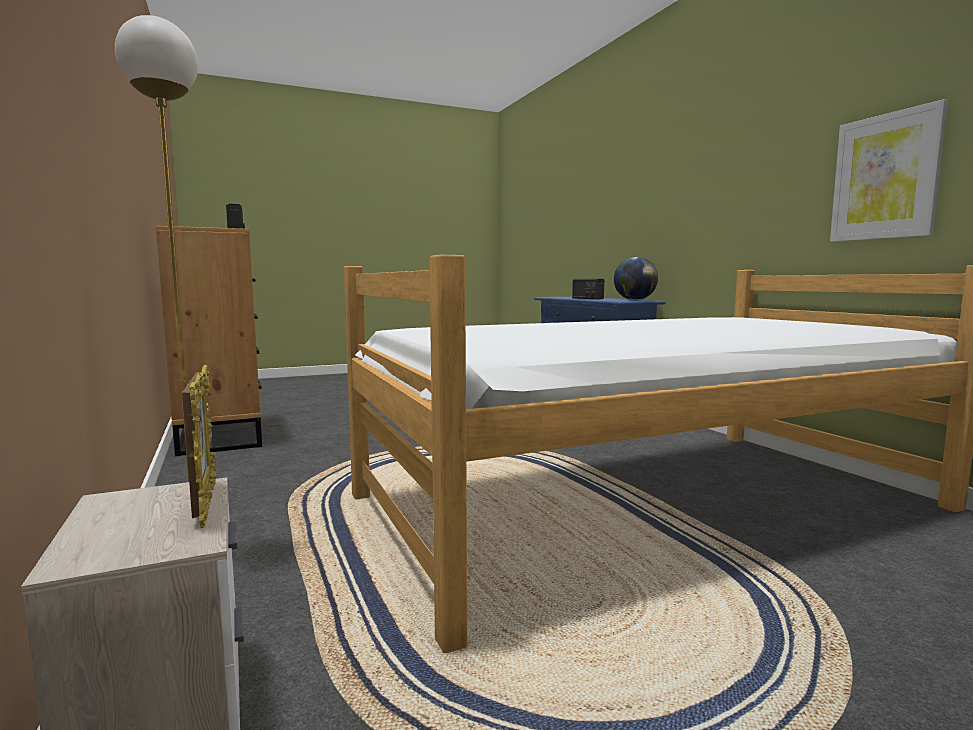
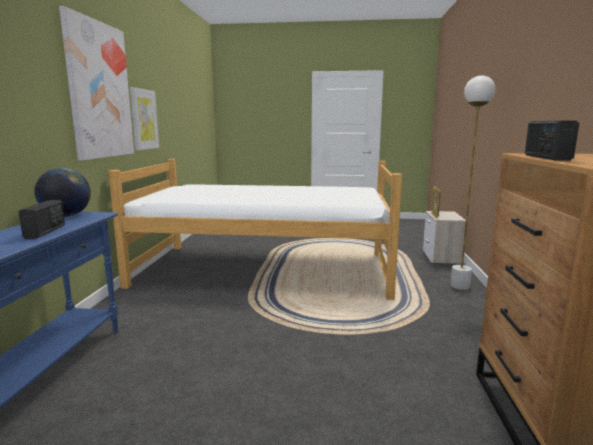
camera: 150 degrees left, 5 degrees up
none -> picture [59,6,134,161]

